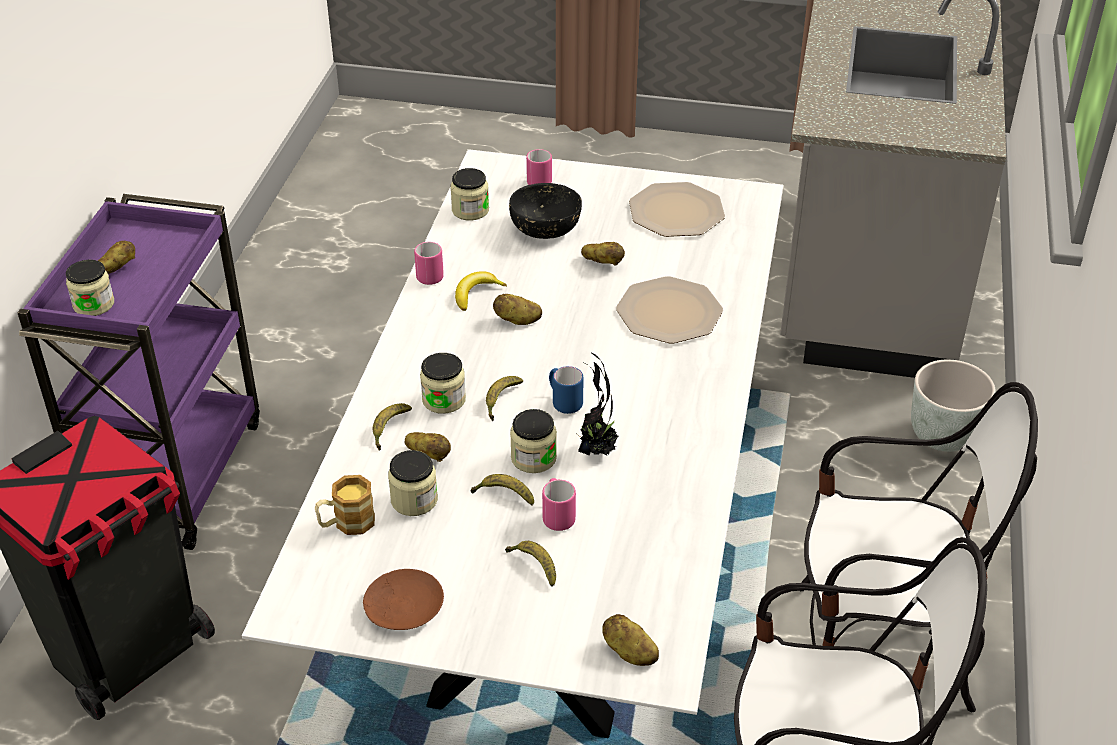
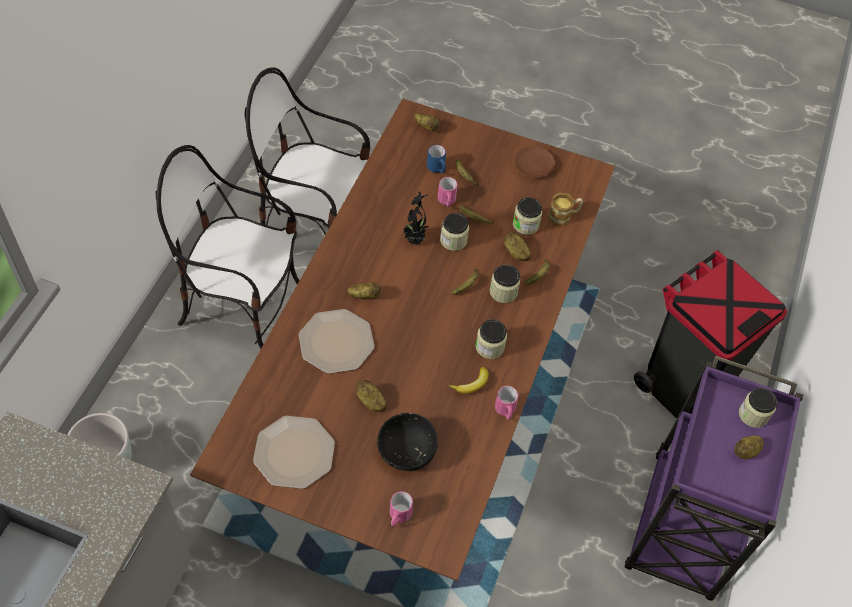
camera: 175 degrees left, 15 degrees up
white dining table [242,149,784,738] -> brown dining table [190,99,615,581]
jar [450,168,489,220] -> jar moved to [476,319,507,359]
potato [493,294,542,325] -> potato moved to [347,282,381,299]
blue mug [549,366,584,414] -> blue mug moved to [427,145,446,173]

